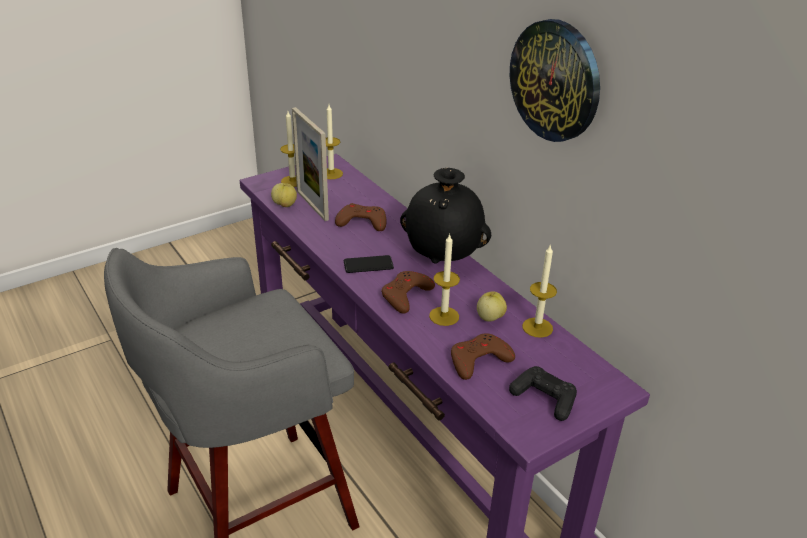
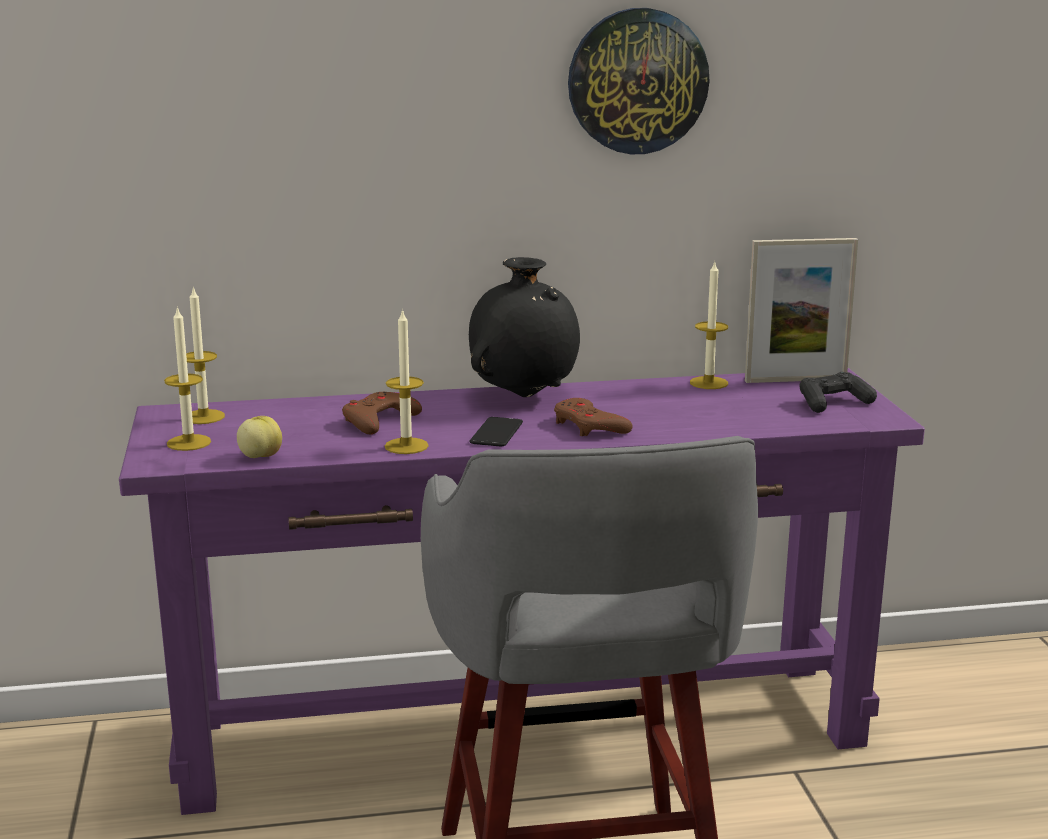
camera: 65 degrees left, 15 degrees down
picture frame [292,107,329,221] -> picture frame moved to [745,238,858,383]
candle [429,234,460,326] -> candle moved to [385,309,429,454]
brown game controller [451,333,515,380] -> none
apple [477,291,507,322] -> none

